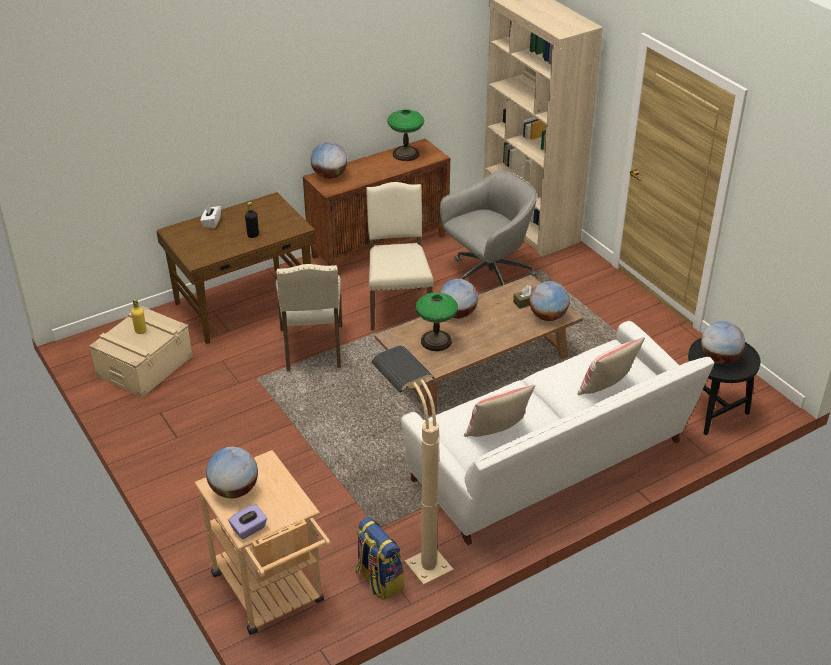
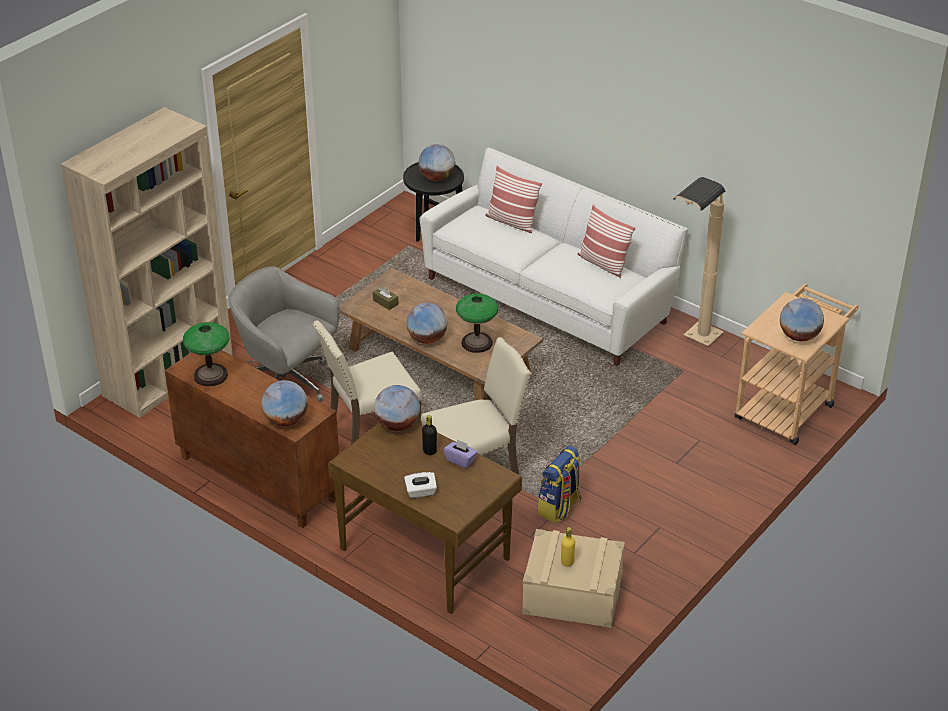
camera: 110 degrees left, 0 degrees up
purple tissue box [228,504,267,539] -> purple tissue box moved to [444,439,477,468]
backpack [356,517,404,600] -> backpack moved to [537,446,581,523]
globe [530,281,570,321] -> globe moved to [374,385,420,431]

